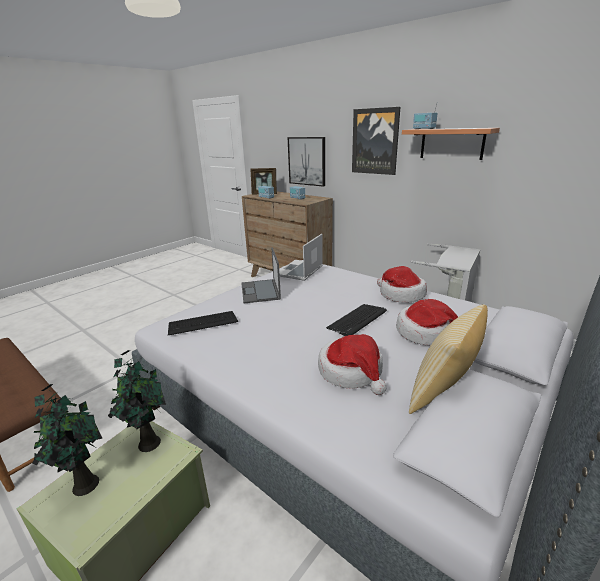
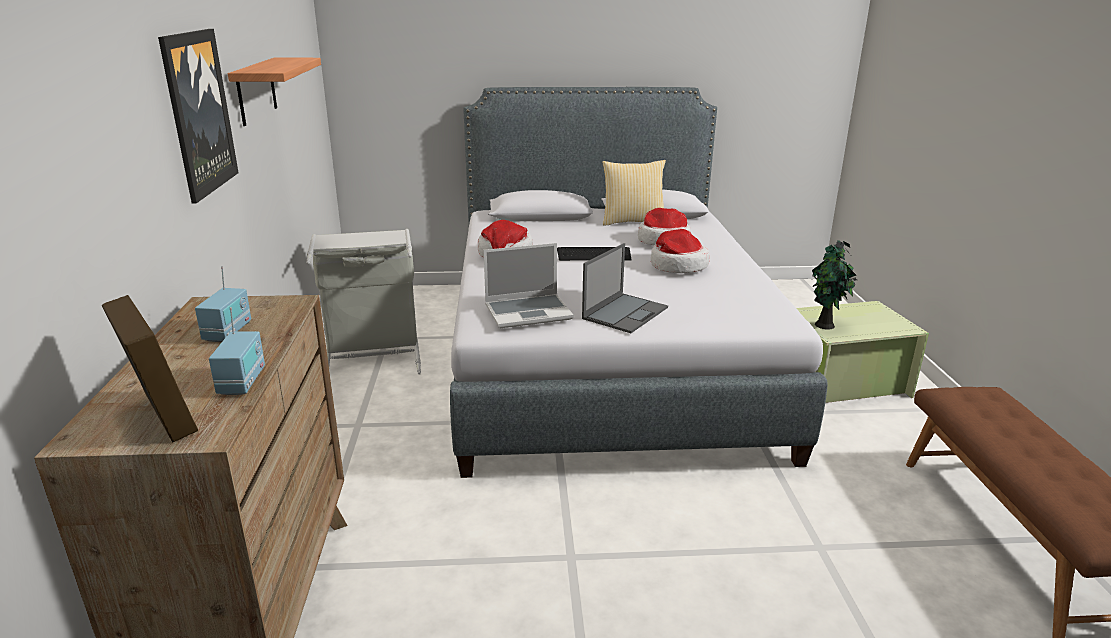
camera: 135 degrees left, 0 degrees up
potted plant [33,384,102,496] -> none
keyboard [168,311,238,335] -> none
picture [287,137,325,187] -> none
hat [396,299,458,345] -> hat moved to [651,229,709,273]
radio [413,104,438,129] -> none

